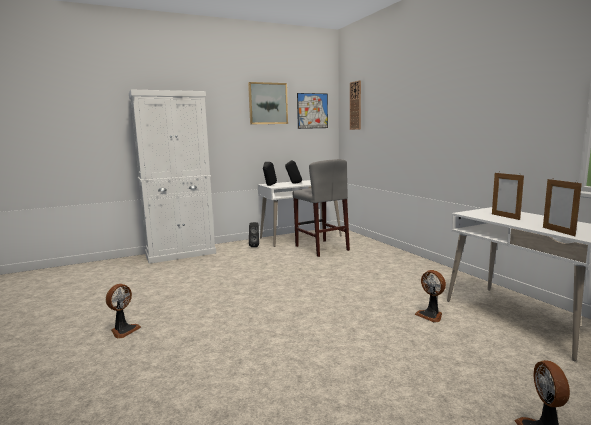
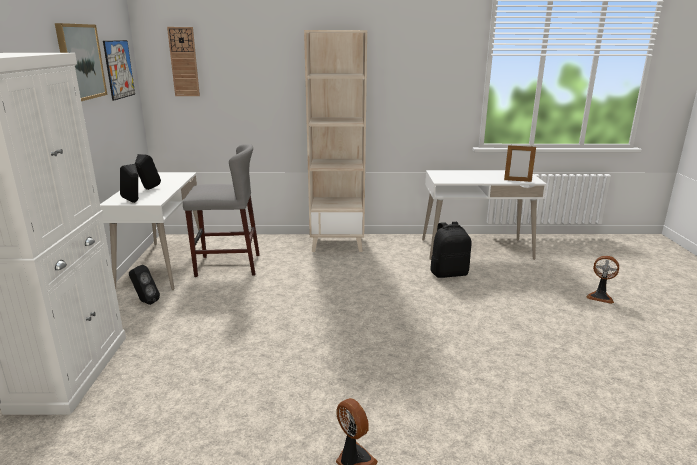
camera: 65 degrees left, 10 degrees up
fan [415,270,446,322] -> black backpack [430,222,471,278]
picture frame [492,172,524,220] -> none
none -> beige bookcase [304,30,367,252]

